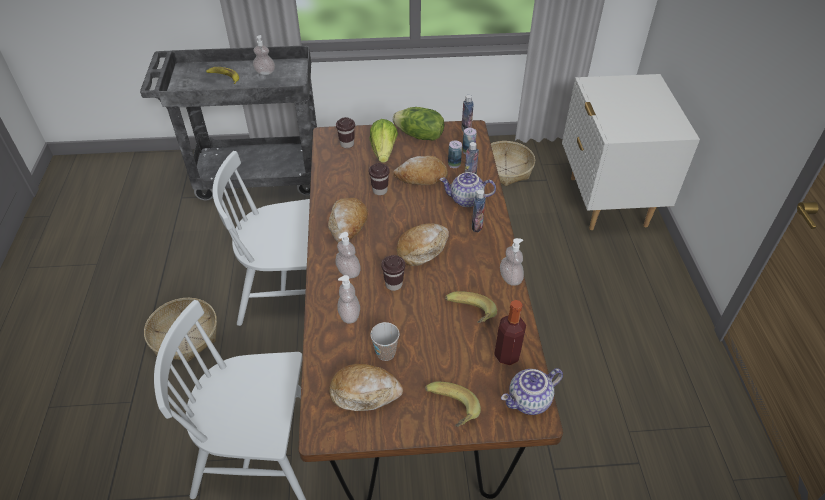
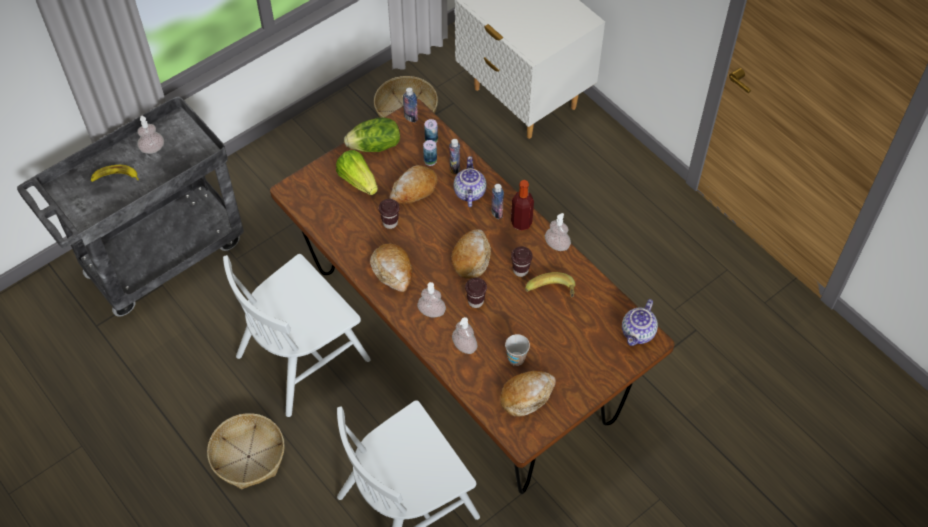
camera: 35 degrees left, 10 degrees up
brown cup [336,117,355,148] -> brown cup moved to [511,246,533,277]
banana [425,381,481,427] -> none
teapot [439,172,496,207] -> teapot turned 120 degrees clockwise [454,156,487,207]
bottle [494,300,526,365] -> bottle moved to [511,180,534,231]

